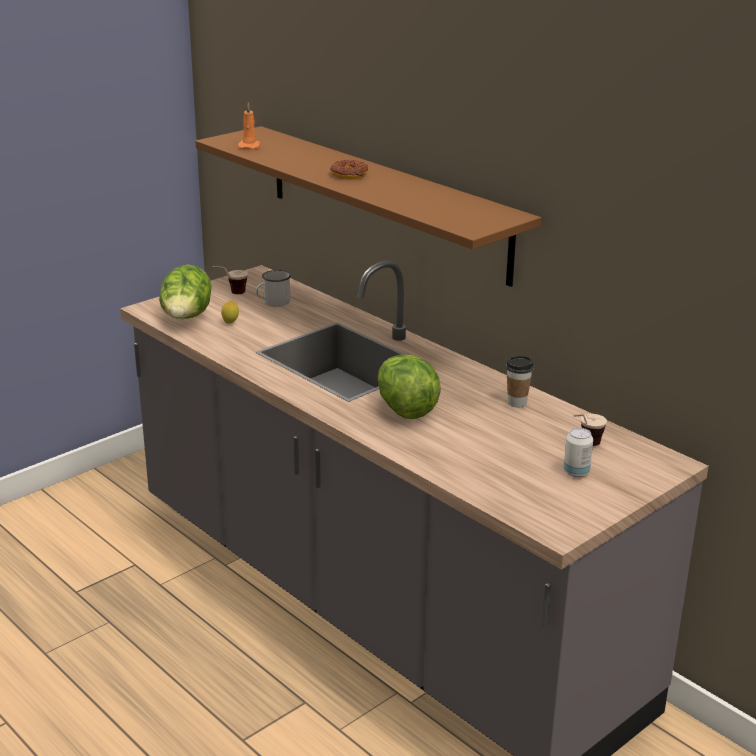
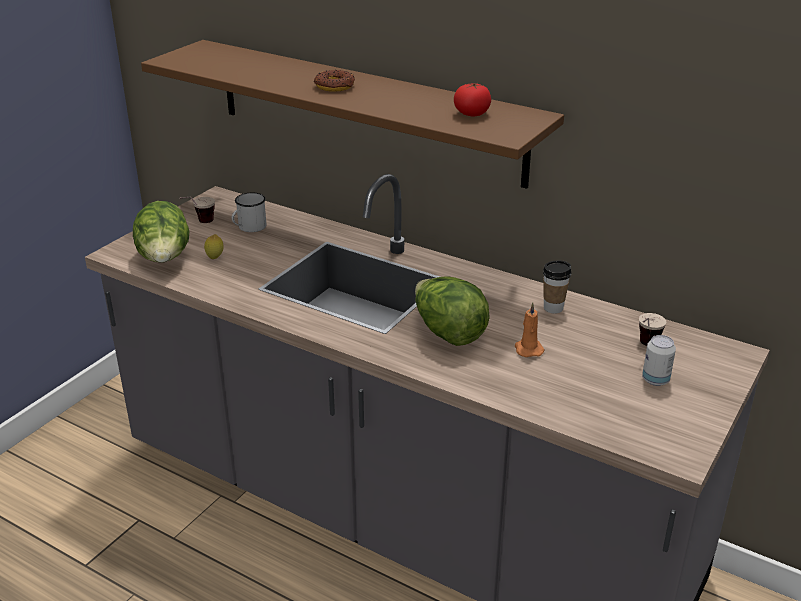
camera: 15 degrees left, 5 degrees up
orange candle [237,103,261,149] -> orange candle moved to [515,303,545,357]
none -> tomato [454,83,491,117]

